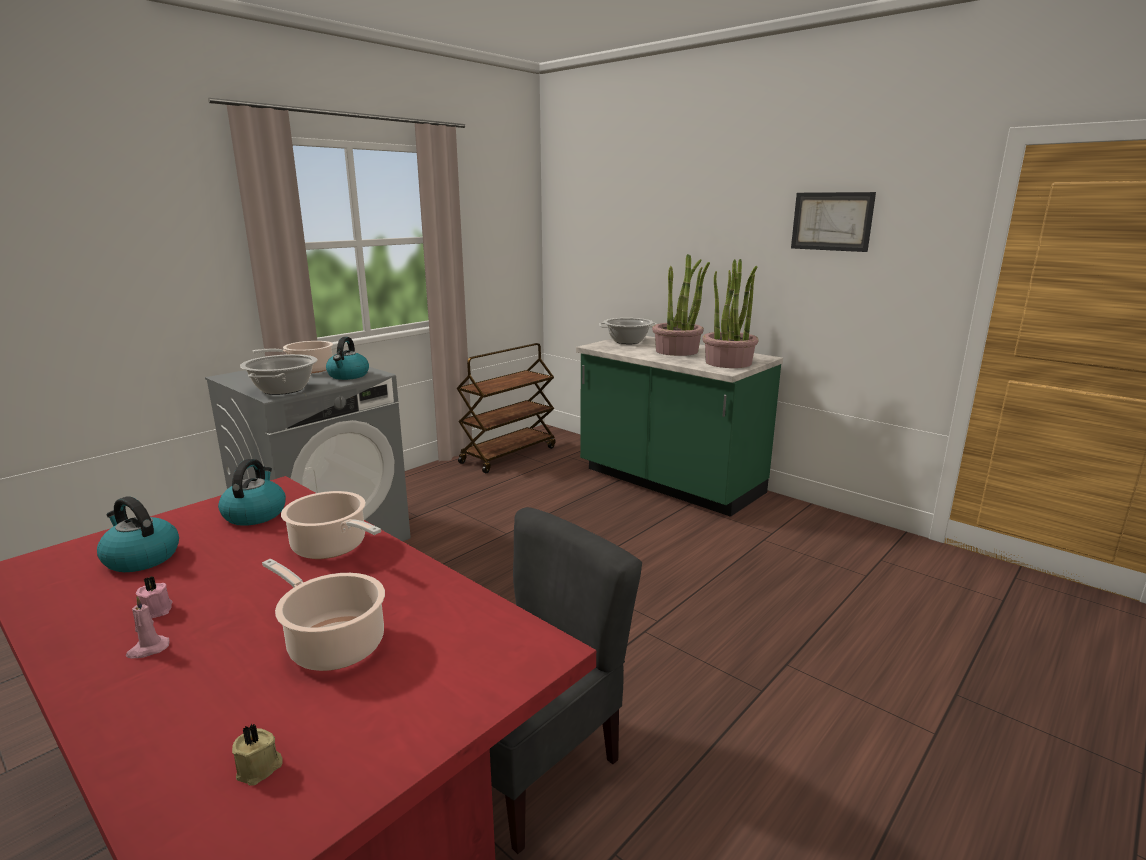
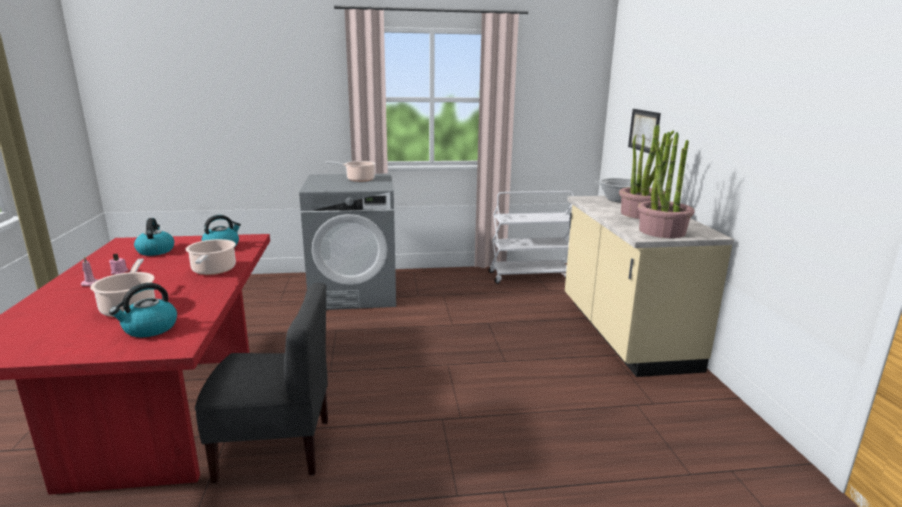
camera: 40 degrees right, 0 degrees up
beige candle [232,723,282,786] -> none
cooking pot [240,354,317,395] -> none
kettle [326,337,369,380] -> kettle moved to [109,283,177,337]
brown cart [457,343,556,473] -> white cart [488,191,574,284]
green counter [576,336,783,517] -> beige counter [565,196,734,377]
picture [791,192,876,252] -> picture moved to [628,109,661,153]

